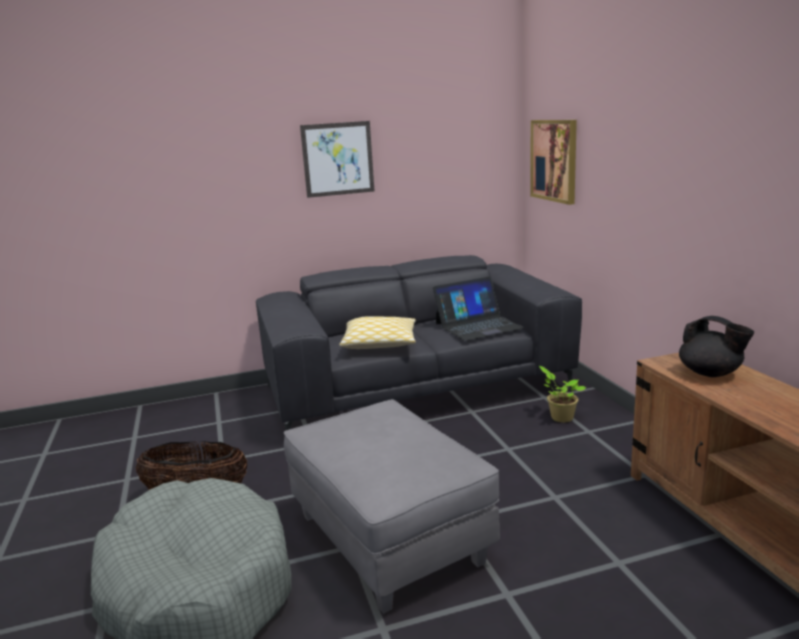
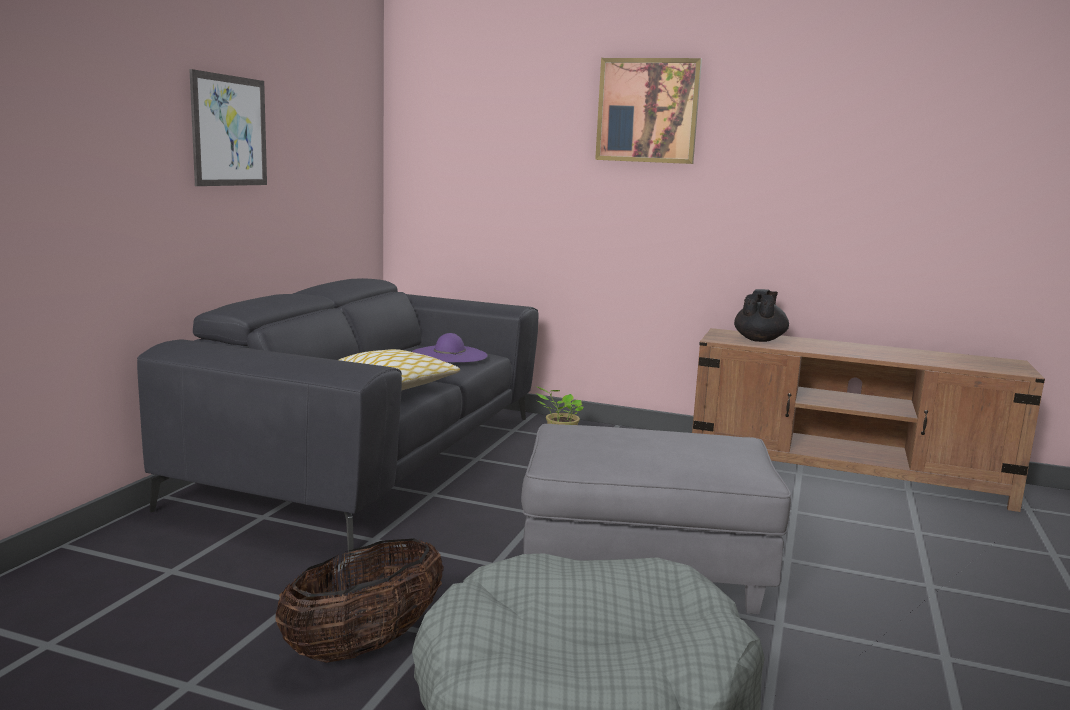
camera: 55 degrees left, 5 degrees down
laptop [433,276,524,341] -> purple hat [412,333,488,362]
picture [530,120,577,205] -> picture moved to [595,58,702,164]
black teapot [679,316,754,377] -> black teapot turned 60 degrees counterclockwise [734,289,789,342]

